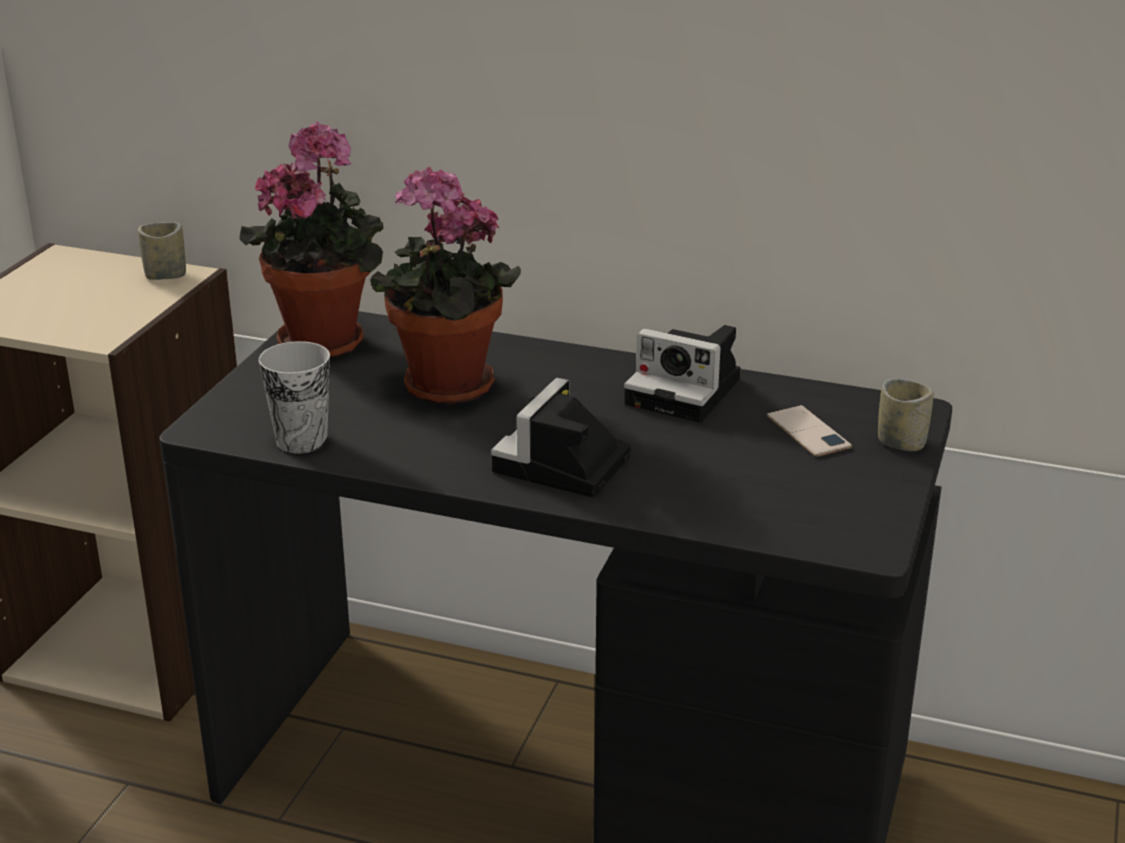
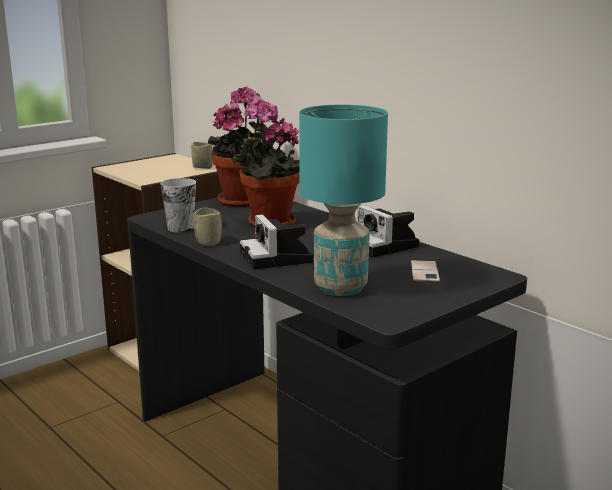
camera: 30 degrees right, 10 degrees down
camera [491,378,631,497] -> camera turned 75 degrees counterclockwise [240,214,314,270]
cup [878,379,934,451] -> cup moved to [194,208,222,246]
none -> turquoise table lamp [299,105,388,296]

